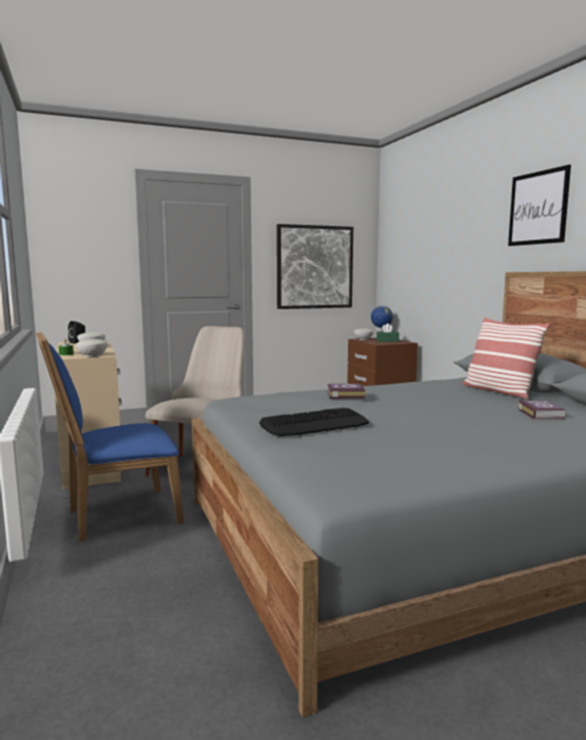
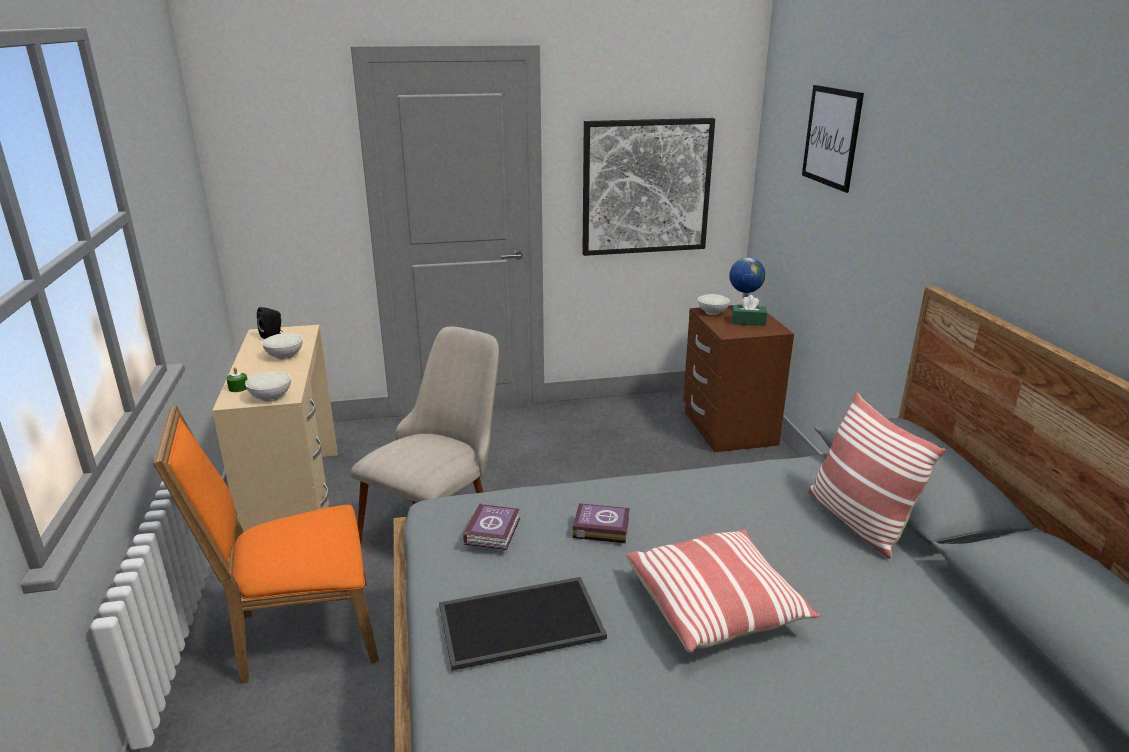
camera: 10 degrees right, 15 degrees up
blue chair [36,332,184,541] -> orange chair [153,405,379,684]
keyboard [259,408,369,436] -> tray [439,577,607,671]
picture [508,165,571,246] -> picture moved to [802,85,864,193]
book [518,400,567,420] -> book moved to [463,503,520,550]
none -> pillow [626,530,820,653]

